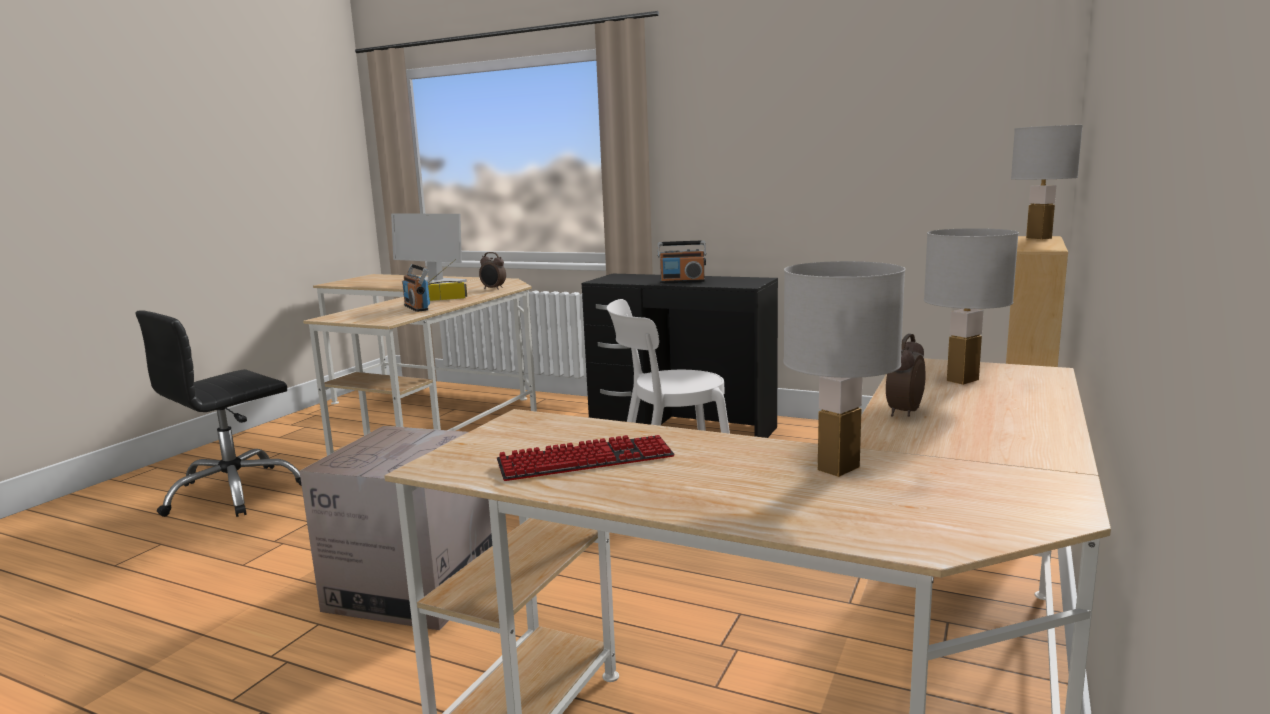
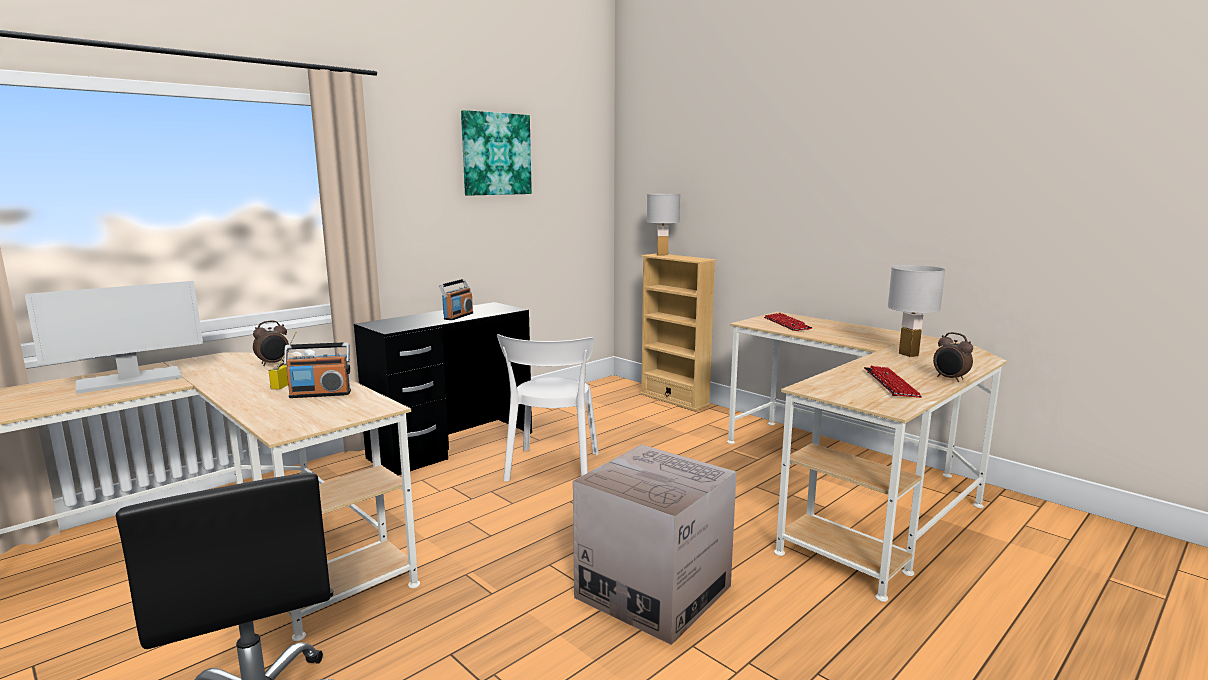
camera: 70 degrees left, 0 degrees up
alarm clock [886,334,926,417] -> alarm clock moved to [933,332,973,382]
white table lamp [924,228,1019,385] -> keyboard [764,313,812,331]
none -> picture [461,110,532,196]

